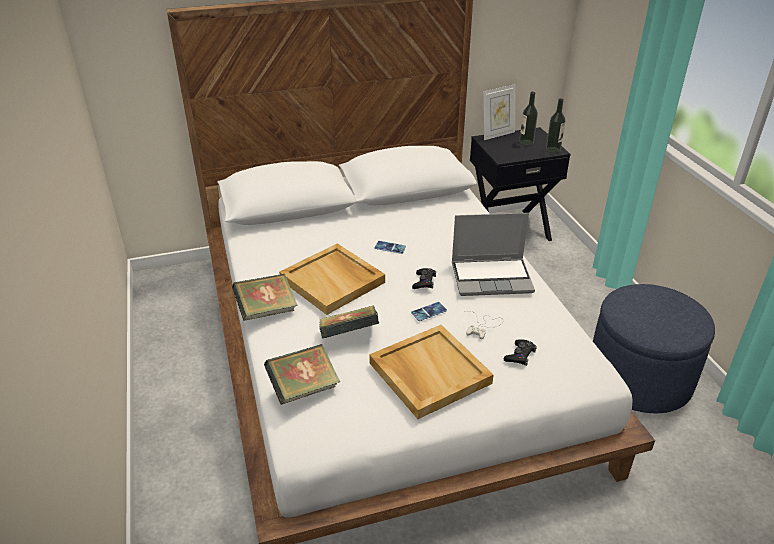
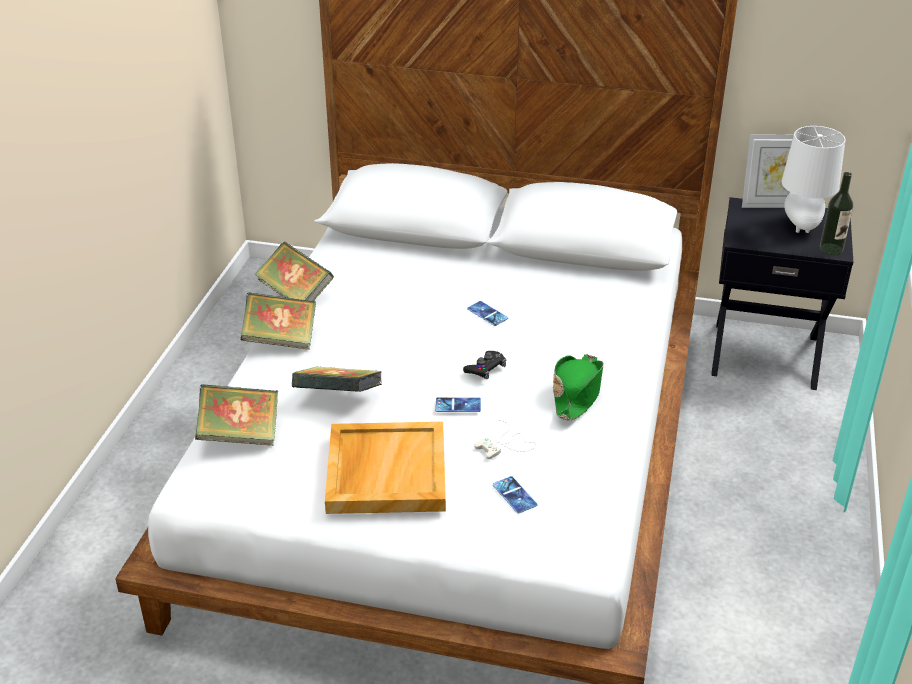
camera: 30 degrees right, 0 degrees up
beige tray [279,243,385,315] -> none
laptop [452,213,535,296] -> green hat [553,354,604,420]
black game controller [504,339,537,366] -> phone [493,476,537,513]
bottle [519,92,538,146] -> white table lamp [782,126,846,233]
blue ottoman [593,284,715,413] -> none
none -> book [254,242,334,301]

